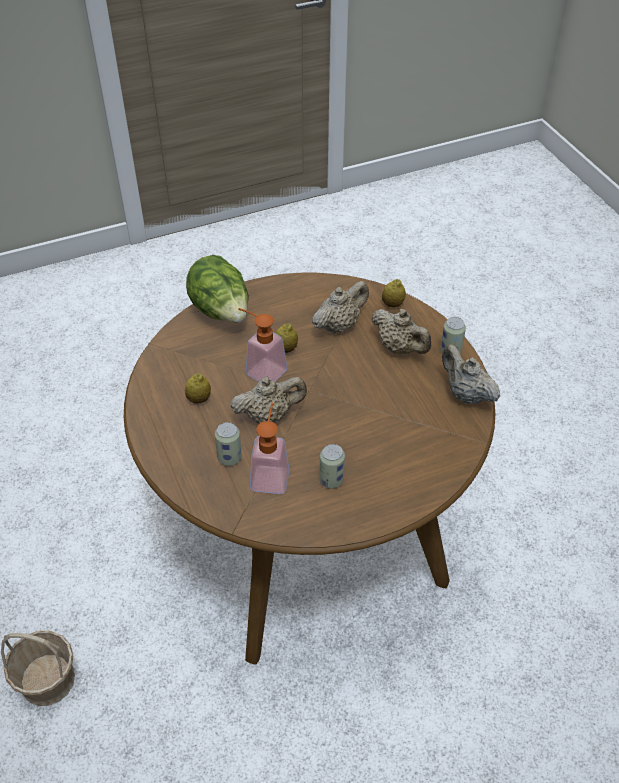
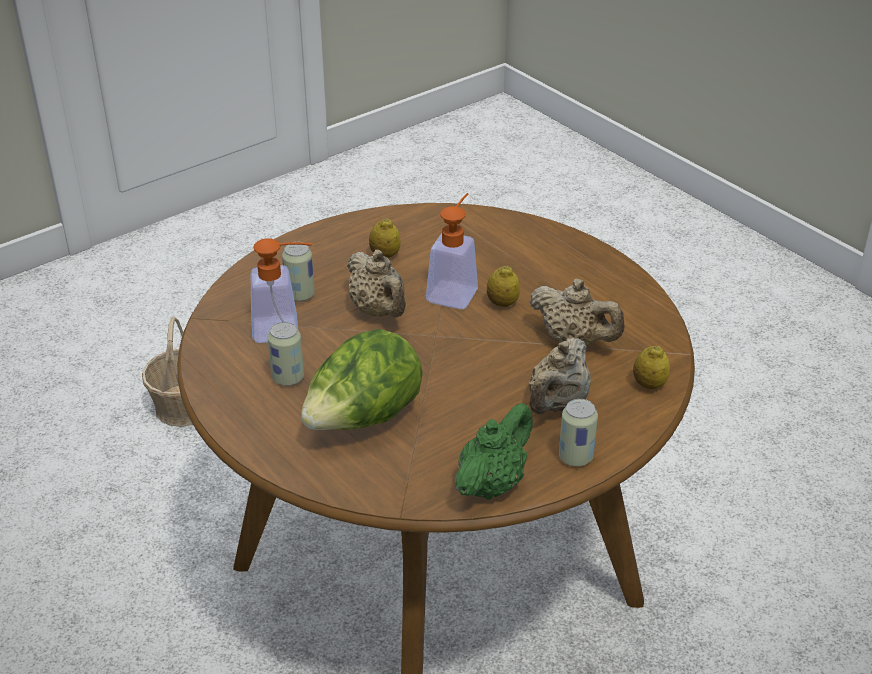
camera: 75 degrees right, 10 degrees down
lettuce [186,255,248,323] -> lettuce moved to [301,329,423,430]
beige teapot [442,345,500,404] -> green teapot [455,403,533,500]

